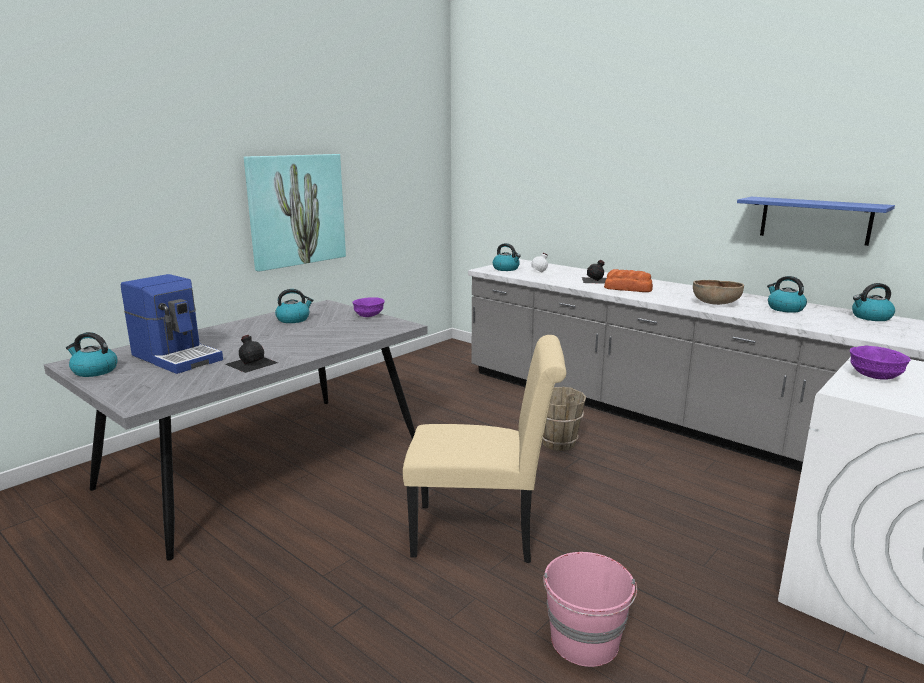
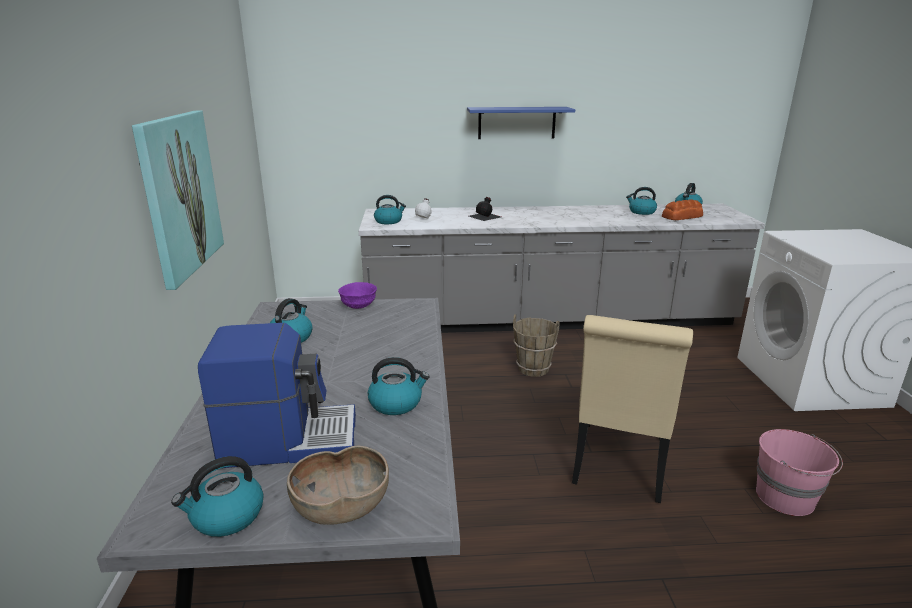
camera: 45 degrees left, 5 degrees up
black bottle [225,335,278,373] -> kettle [368,357,430,415]
beige chair [403,335,566,563] -> beige chair turned 150 degrees clockwise [572,315,693,503]
bread [604,269,653,292] -> bread moved to [662,199,703,220]
brown bowl [693,280,744,305] -> brown bowl moved to [287,446,389,525]
blue shelf [737,197,895,246] -> blue shelf moved to [467,107,575,139]
purple bowl [850,346,911,380] -> none

